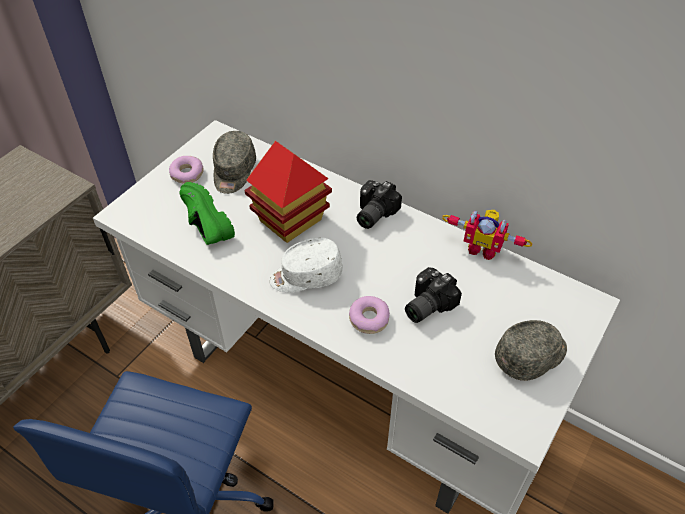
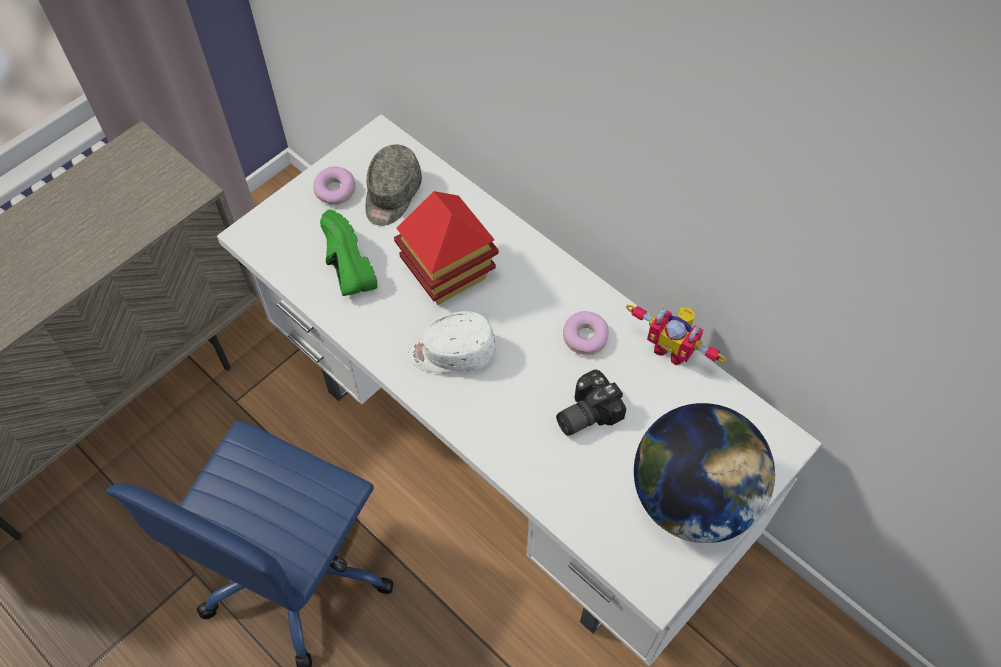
camera: 10 degrees right, 10 degrees up
donut [349,296,390,334] -> donut moved to [563,311,609,355]
camera [357,180,402,229] -> none
grey cap [495,320,567,381] -> globe [634,403,775,543]

